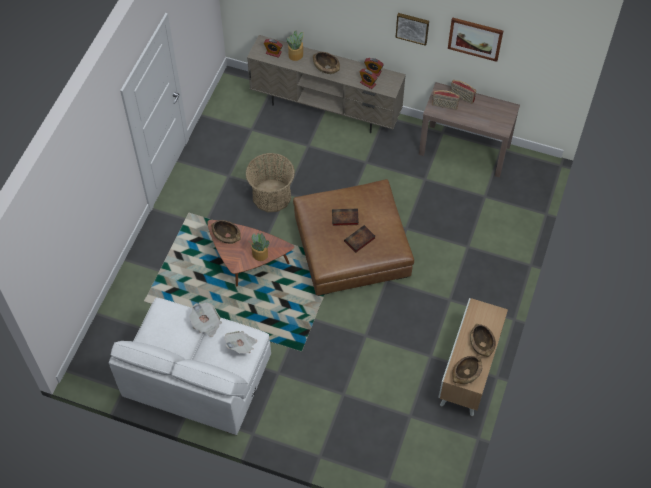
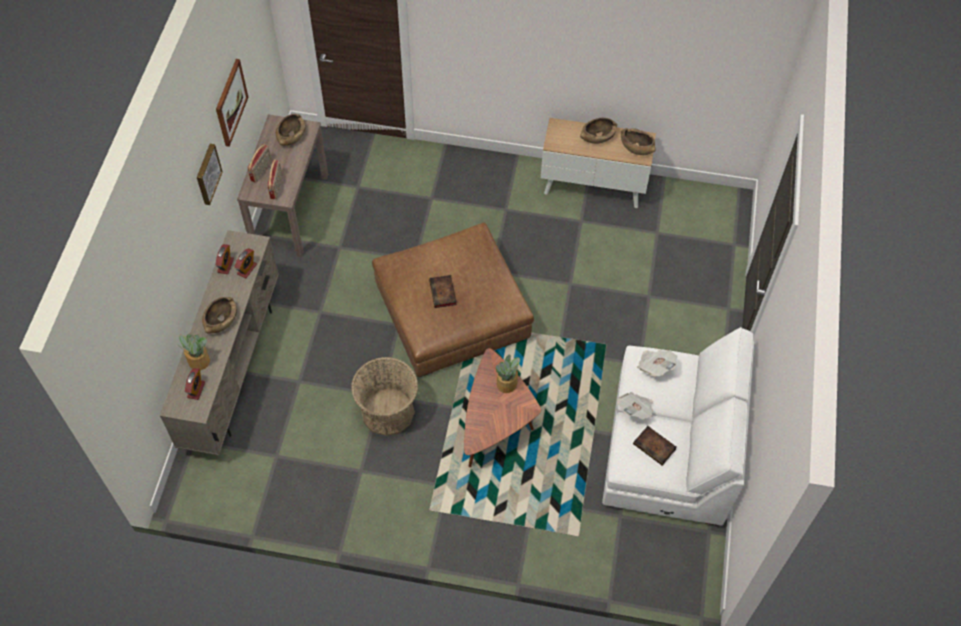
camera: 100 degrees left, 0 degrees up
brown bowl [211,220,241,244] -> brown bowl moved to [276,114,306,146]
book [344,225,375,253] -> book moved to [633,426,677,465]

